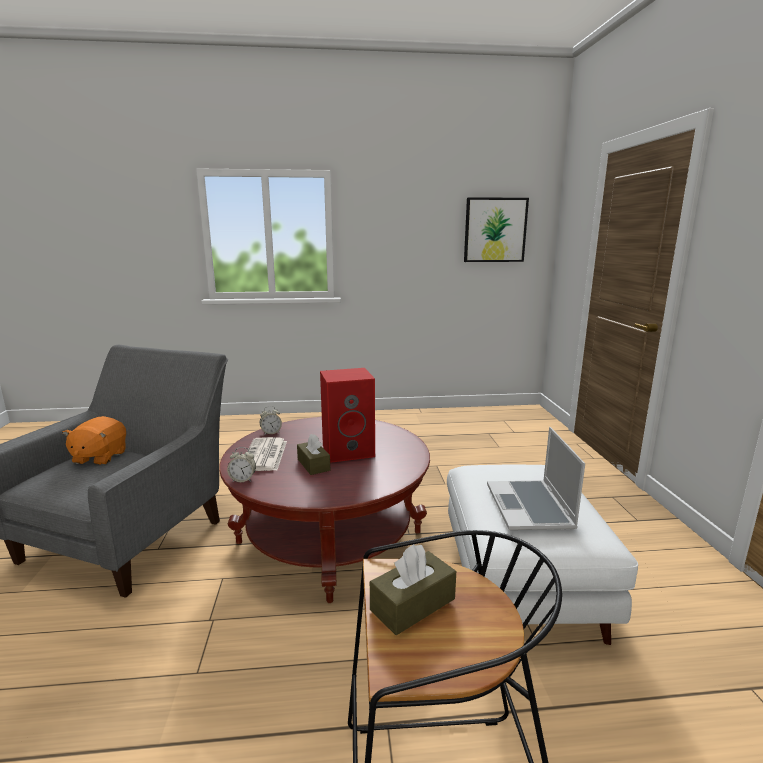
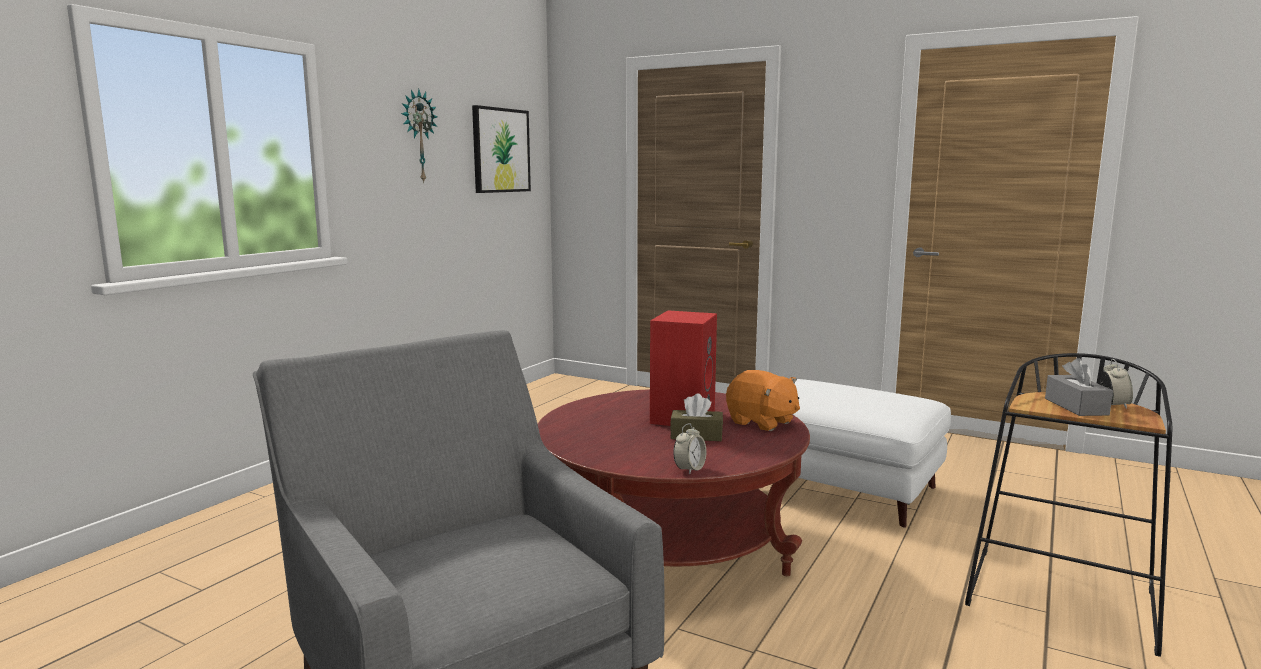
camera: 55 degrees left, 5 degrees down
orange plush toy [62,416,126,465] -> orange plush toy moved to [726,370,800,431]
newspaper [247,437,287,471] -> none
alarm clock [260,406,282,436] -> alarm clock moved to [1101,359,1133,409]
brown tissue box [370,544,456,635] -> grey tissue box [1045,358,1113,416]
laptop [487,427,585,530] -> none
none -> wall clock [401,89,438,183]

